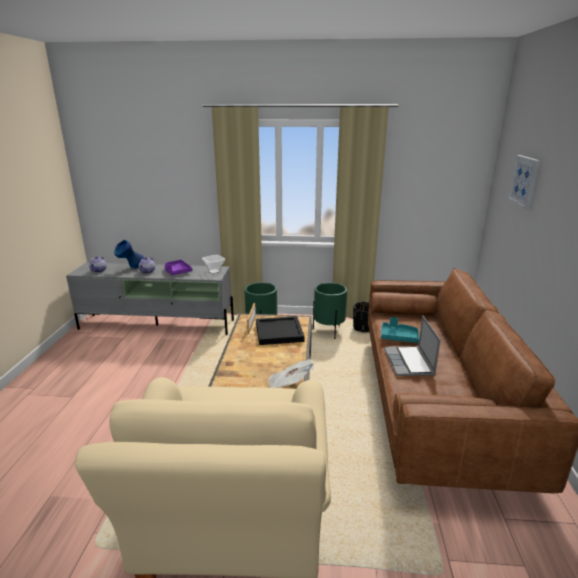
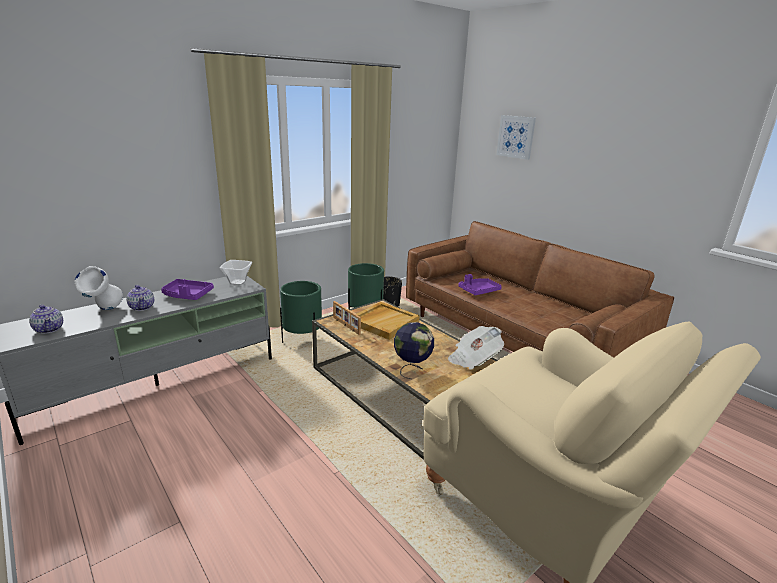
camera: 45 degrees left, 0 degrees up
blue vase [114,240,144,269] -> white vase [75,266,123,310]
black tray [256,316,305,345] -> beige tray [356,302,420,340]
turquoise tray [381,317,419,343] -> purple tray [458,274,502,295]
laptop [384,315,441,376] -> none
none -> globe [394,322,434,379]

